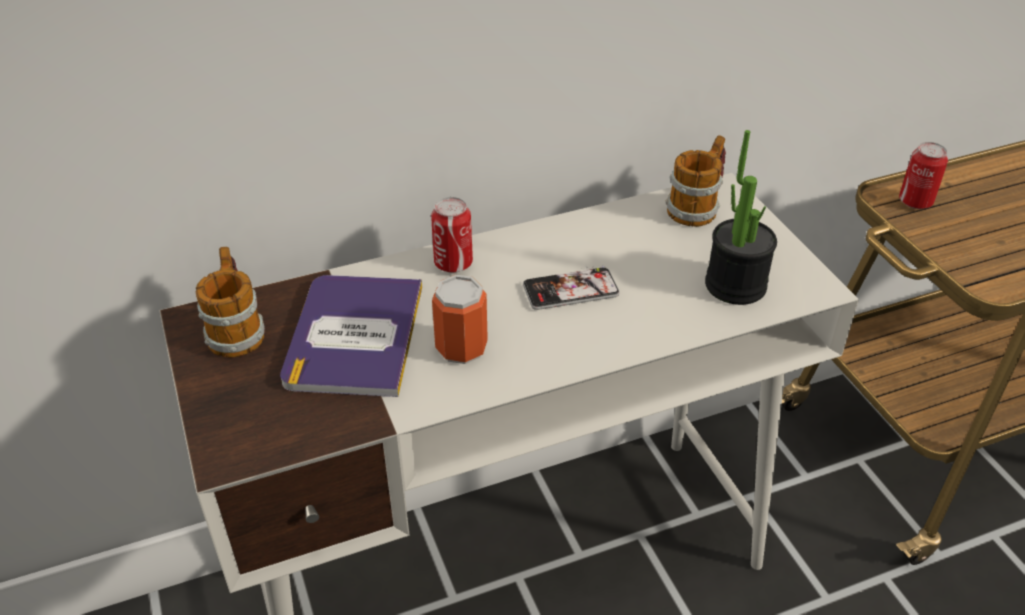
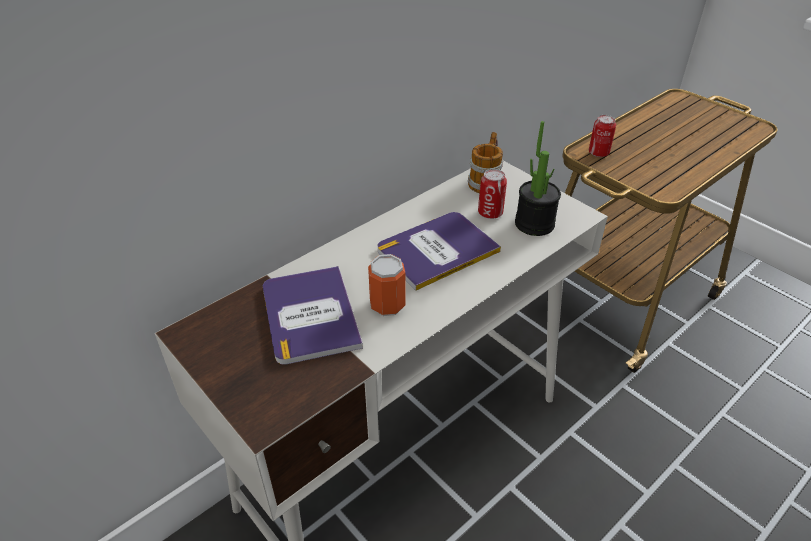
camera: 20 degrees left, 0 degrees up
mug [195,247,265,358] -> none
can [431,197,473,272] -> can moved to [478,169,507,219]
phone [523,266,620,310] -> book [377,212,501,291]

